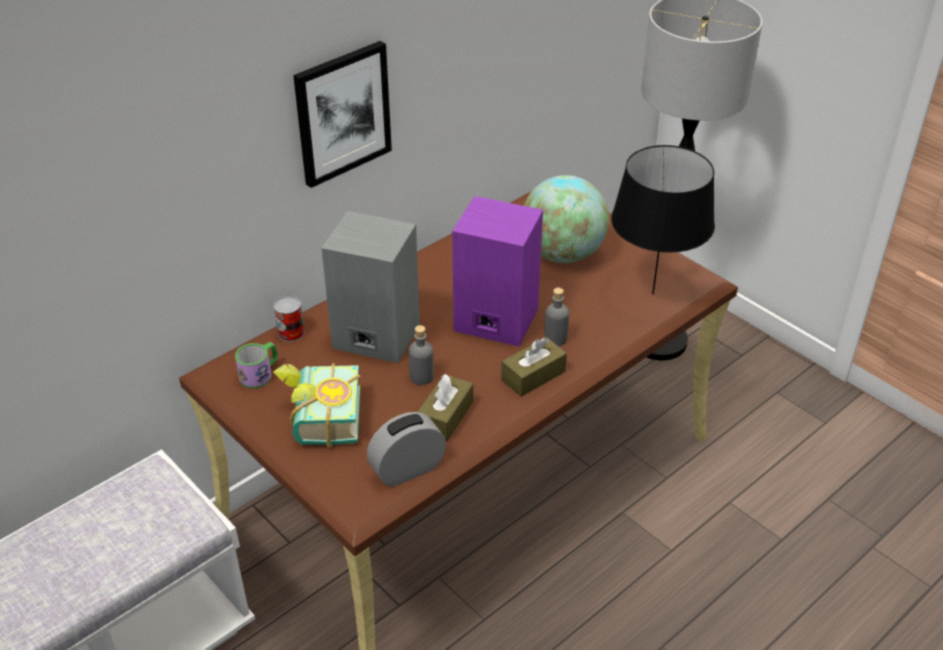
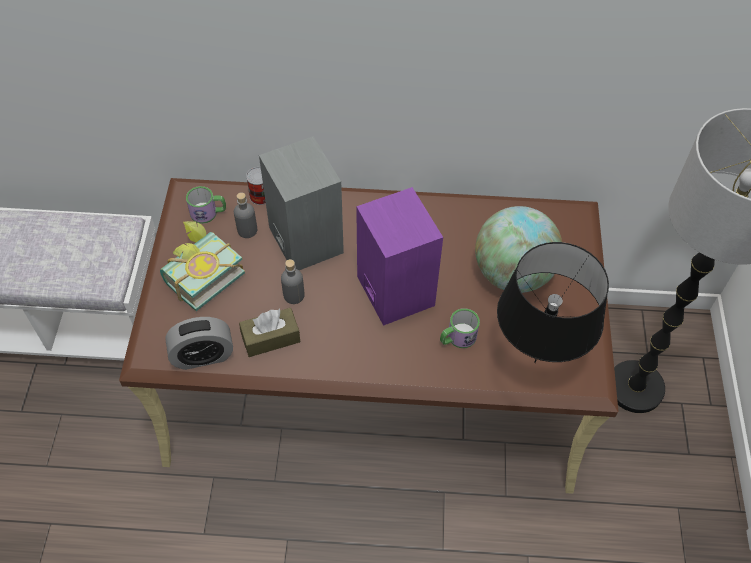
camera: 45 degrees right, 15 degrees up
picture [293,41,392,188] -> none
alarm clock [367,412,446,487] -> alarm clock turned 150 degrees clockwise [165,317,233,370]
brown tissue box [501,337,567,397] -> none
grey bottle [544,288,569,346] -> grey bottle moved to [234,192,257,238]
none -> mug [440,308,480,348]

